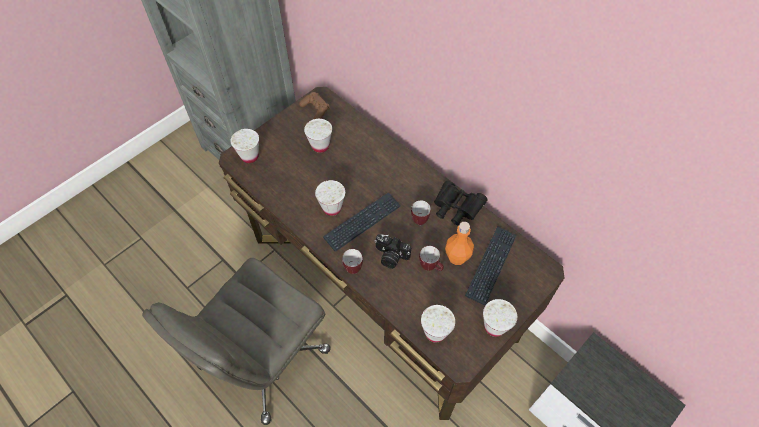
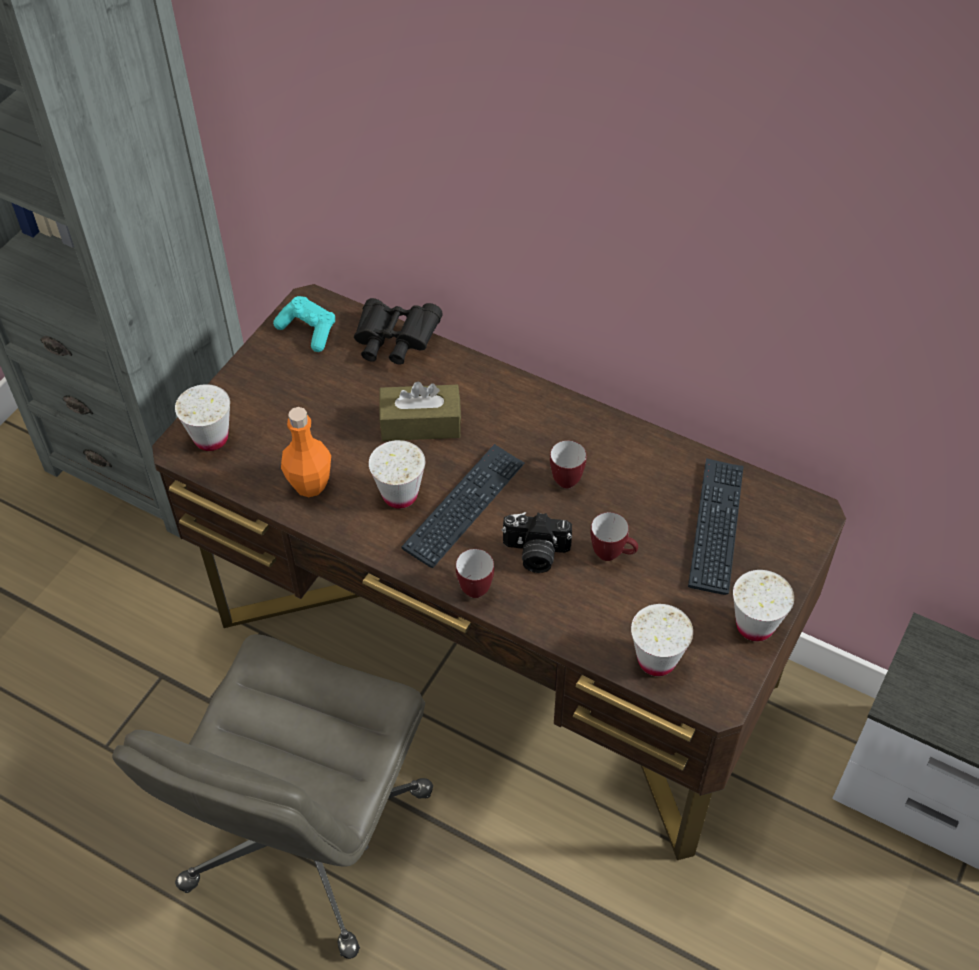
camera: 15 degrees left, 5 degrees down
brown game controller [299,92,330,119] -> turquoise game controller [273,296,335,352]
white cup [304,119,332,153] -> none
black binoculars [434,181,487,225] -> black binoculars moved to [354,298,443,365]
orange bottle [445,222,474,265] -> orange bottle moved to [281,407,331,497]
none -> brown tissue box [379,382,461,441]

